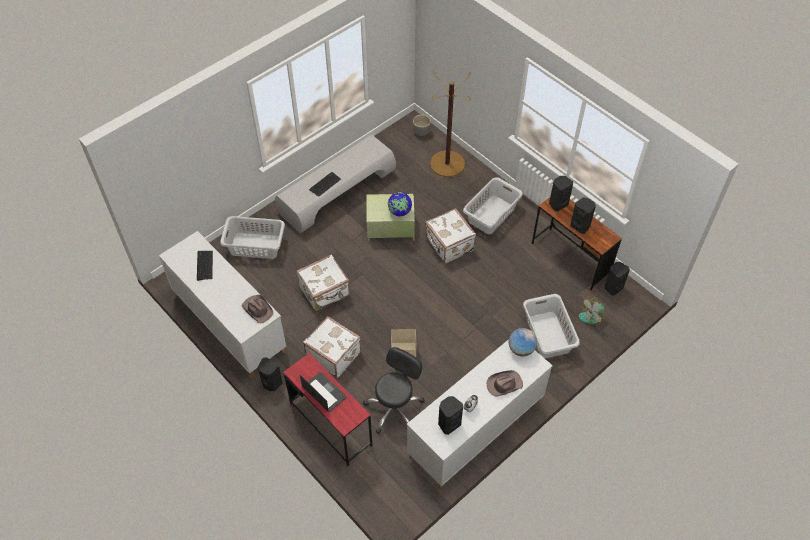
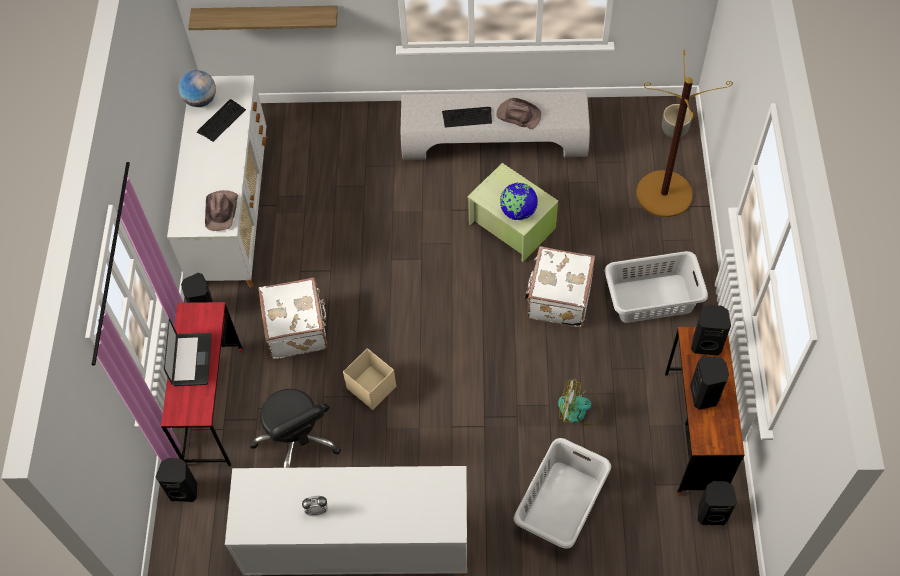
camera: 45 degrees right, 5 degrees up
grey laundry basket [220,216,285,259] -> none
white suitcase [296,254,350,311] -> none
black office chair [363,347,425,434] -> black office chair turned 75 degrees clockwise [250,389,341,468]
black speaker [438,396,463,435] -> black speaker moved to [156,458,197,502]
brown hat [487,370,523,397] -> brown hat moved to [497,98,541,130]
globe [508,328,537,356] -> globe moved to [178,70,216,107]
fan [578,297,607,324] -> fan moved to [558,379,602,425]
none -> shelf [188,5,338,30]

